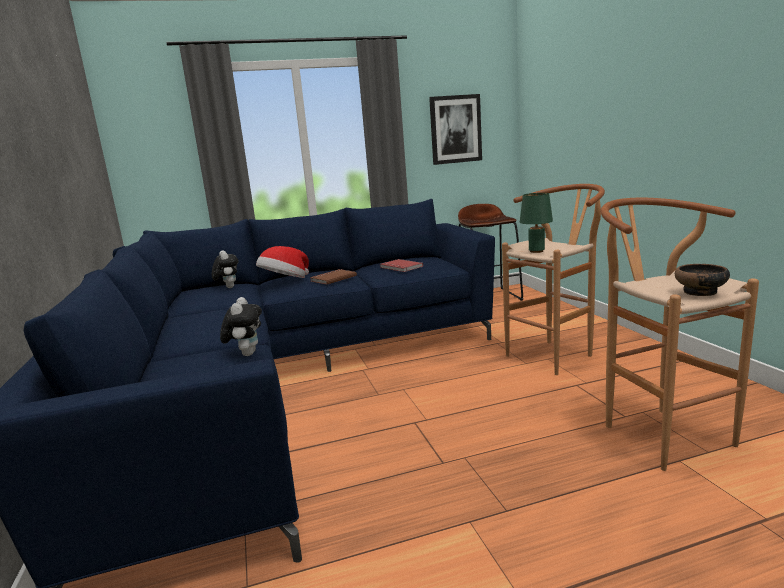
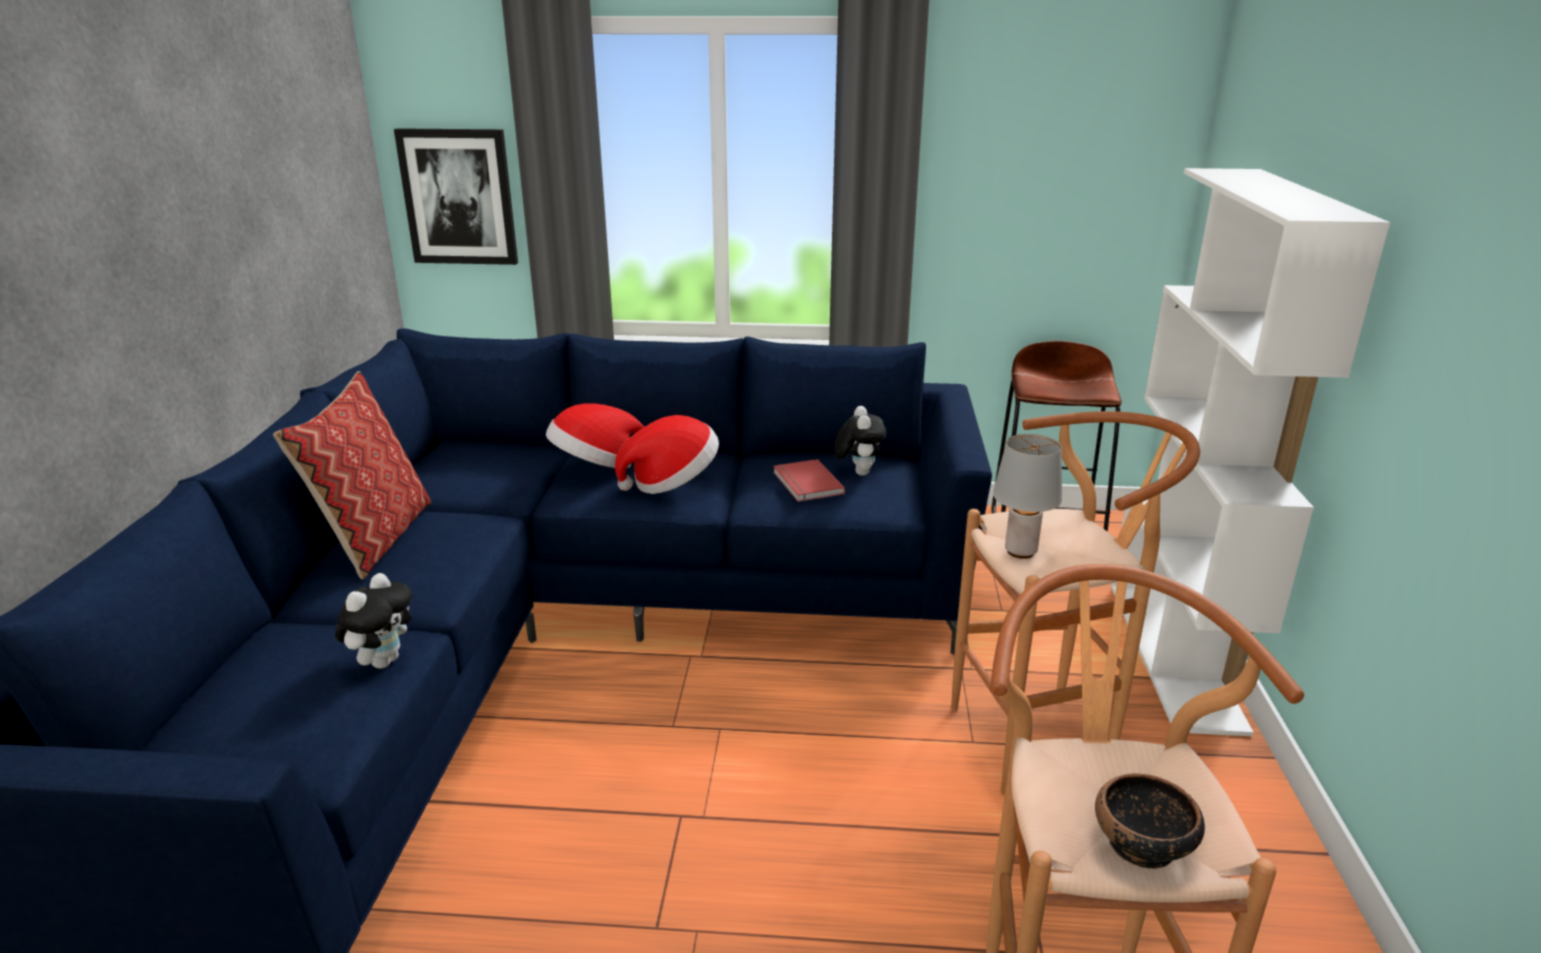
camera: 20 degrees right, 10 degrees up
plush toy [212,250,238,288] -> plush toy moved to [834,406,886,476]
brown book [310,269,357,285] -> hat [615,415,719,494]
picture [429,94,482,165] -> picture moved to [394,128,518,265]
green table lamp [520,193,553,253] -> grey table lamp [993,434,1062,559]
none -> pillow [273,371,431,580]
none -> white bookcase [1111,168,1390,736]

